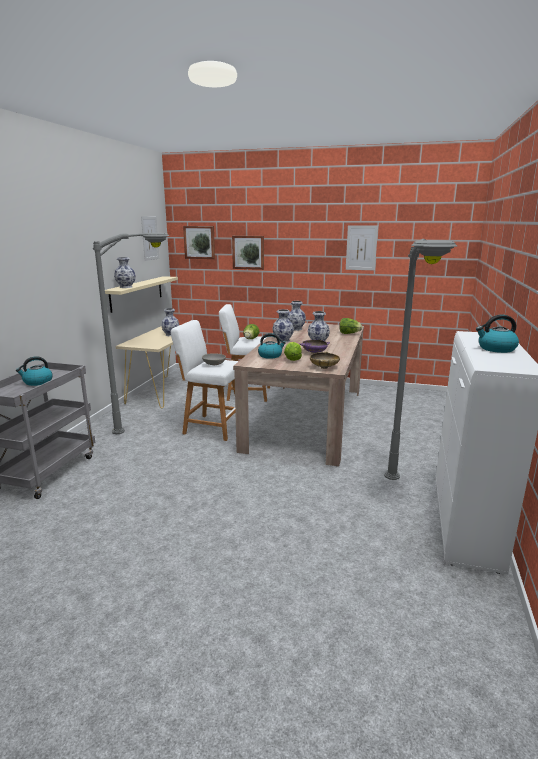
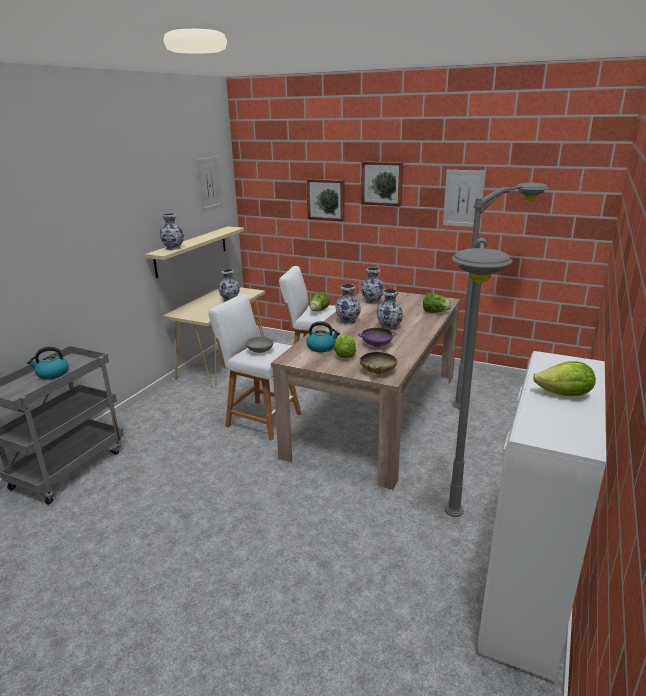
camera: 10 degrees right, 5 degrees up
grey floor lamp [93,233,169,434] -> grey floor lamp moved to [452,183,549,409]
picture [183,226,215,259] -> picture moved to [361,161,403,206]
kettle [476,315,519,353] -> lettuce [533,361,596,396]

